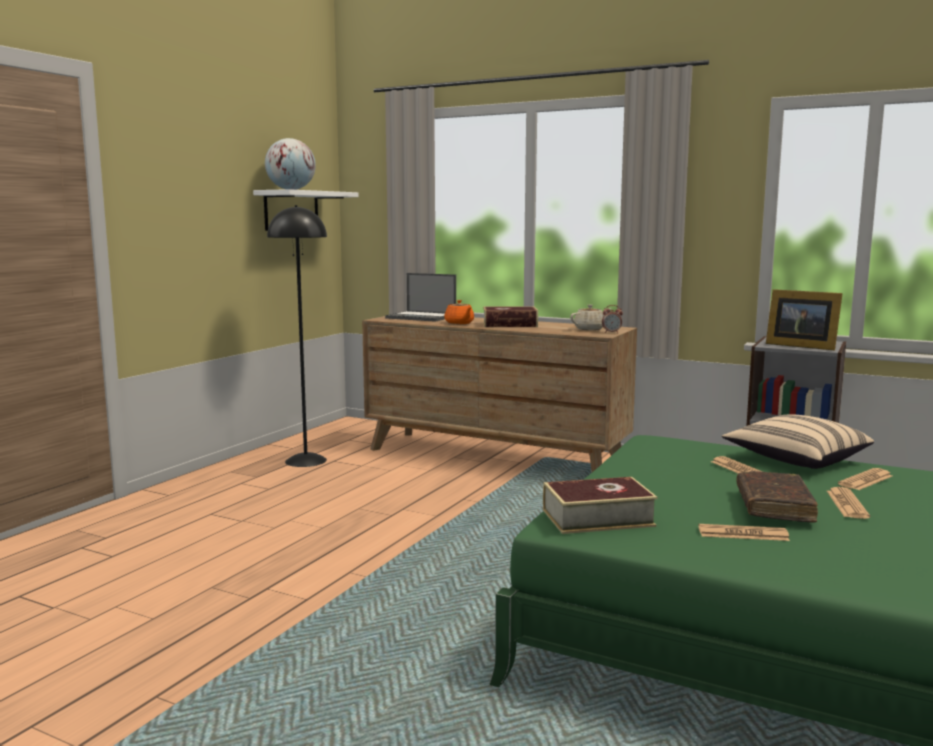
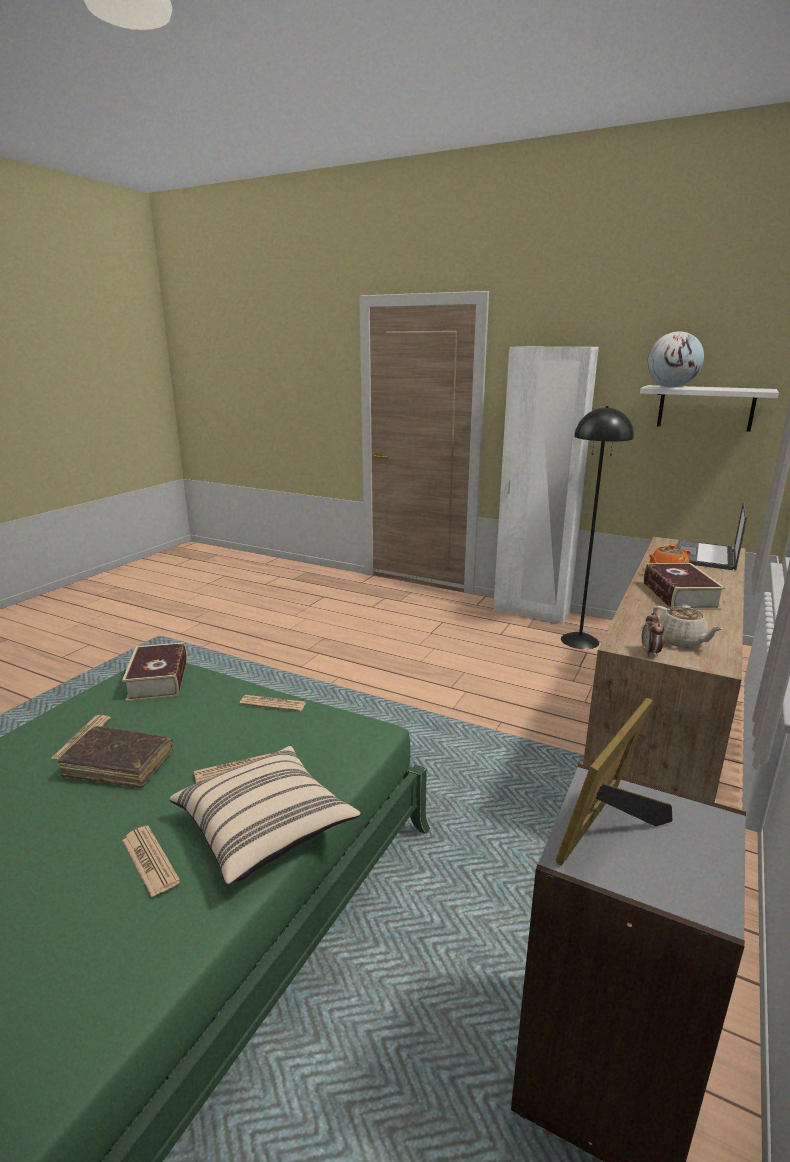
camera: 90 degrees right, 10 degrees up
newspaper [827,487,870,519] -> newspaper moved to [239,695,306,712]
none -> white wardrobe [494,347,599,625]

